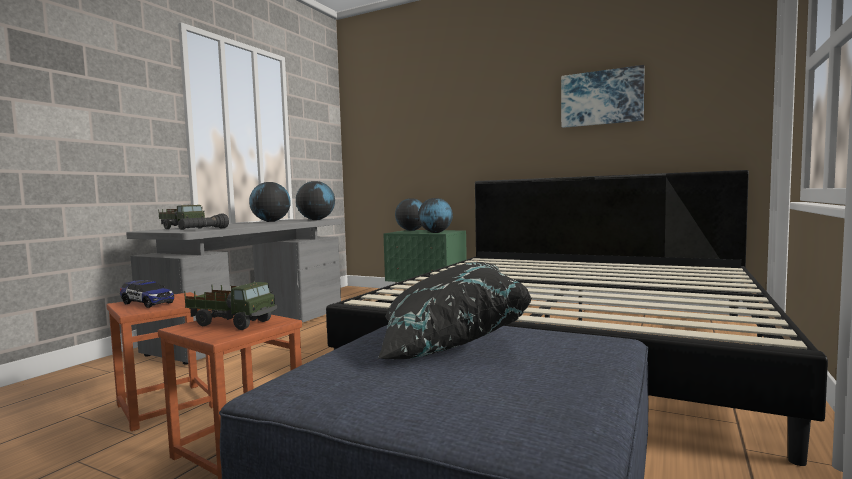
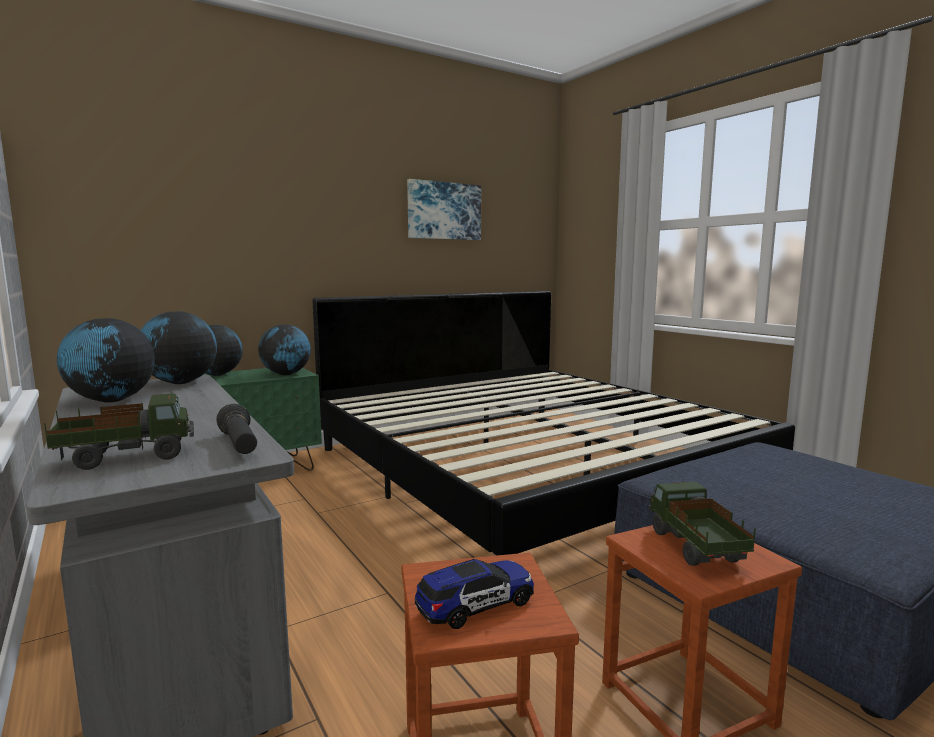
camera: 60 degrees left, 5 degrees up
toy truck [184,282,277,330] -> toy truck turned 60 degrees counterclockwise [648,482,756,566]
black pillow [377,262,532,359] -> none

